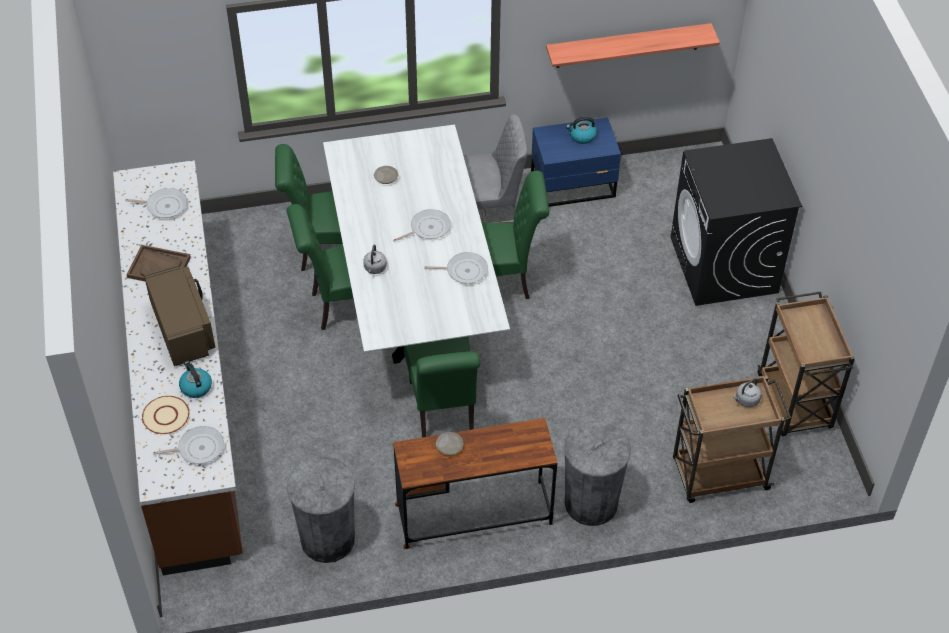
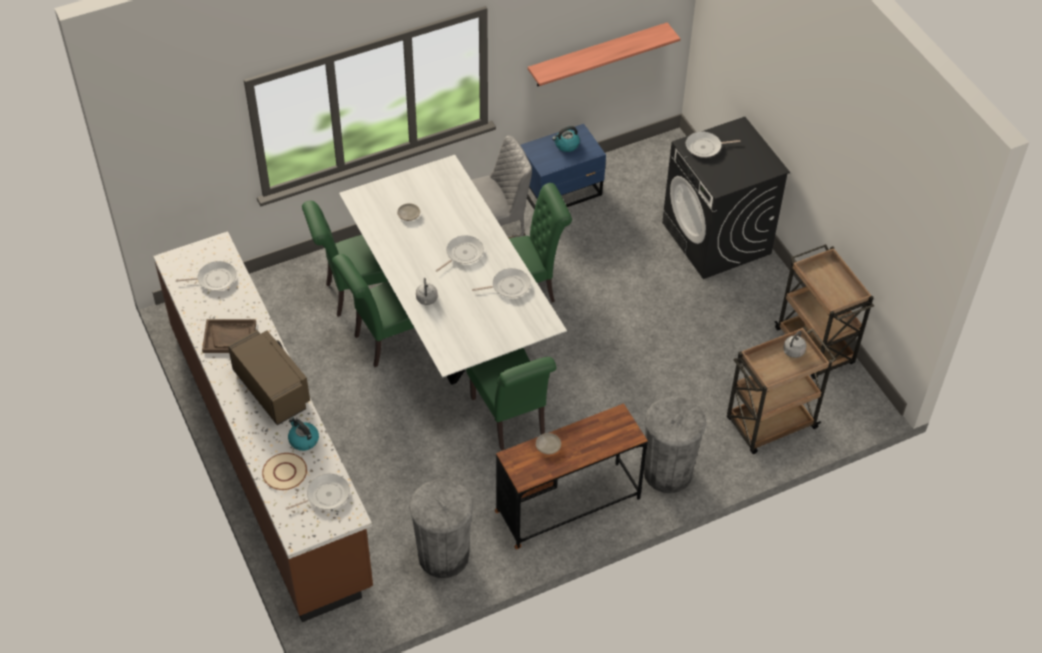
camera: 15 degrees left, 0 degrees up
none -> frying pan [686,131,741,158]

